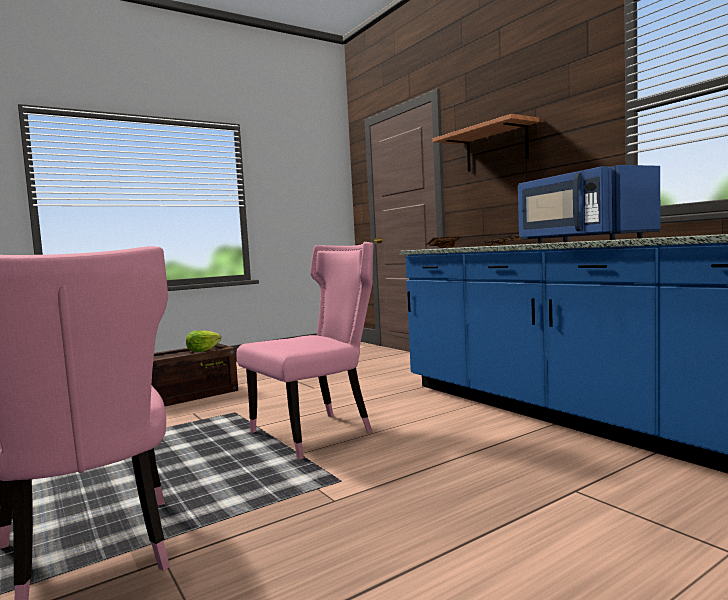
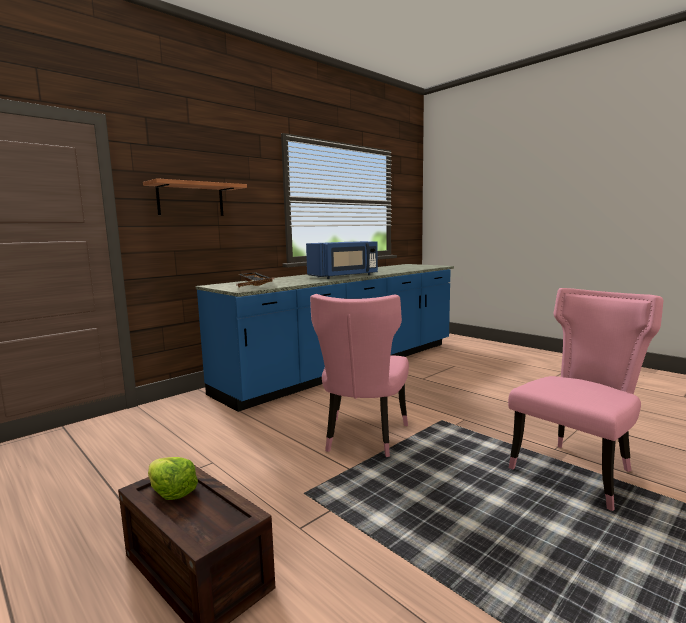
camera: 100 degrees left, 5 degrees up
pink chair [236,242,374,460] -> pink chair turned 120 degrees counterclockwise [310,294,409,457]

